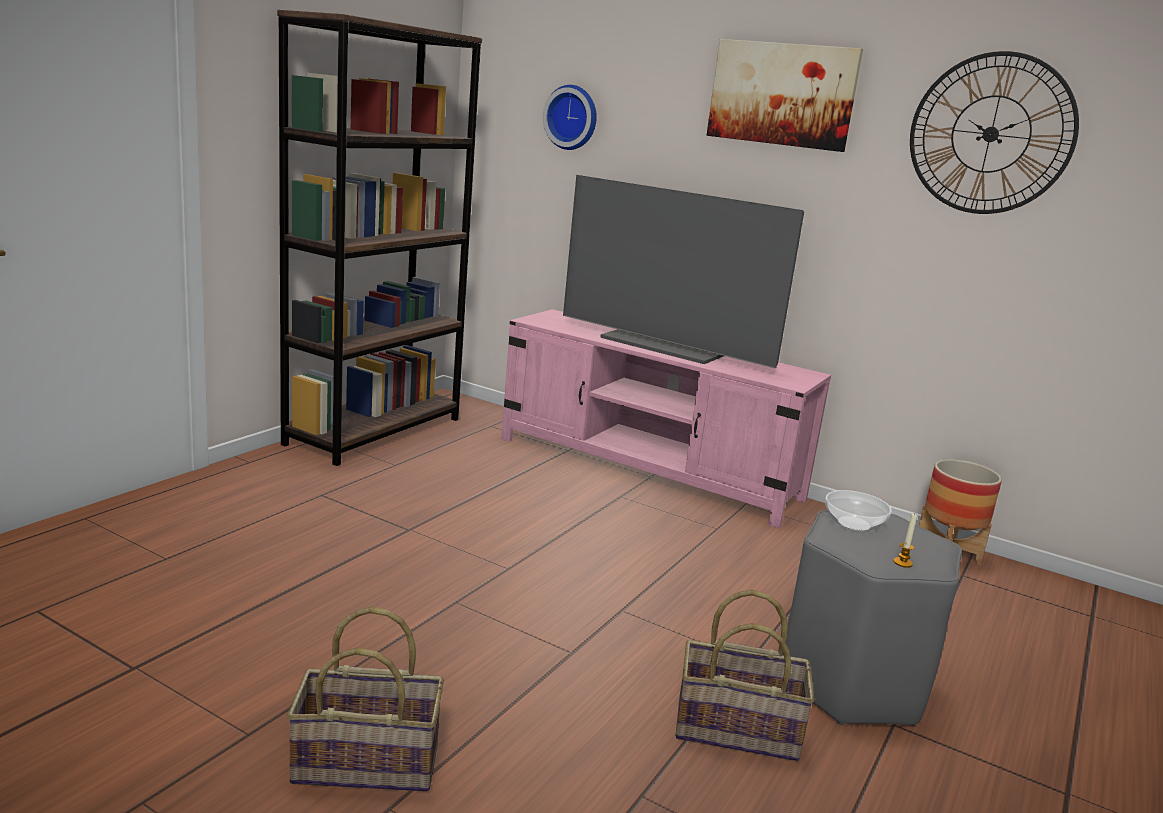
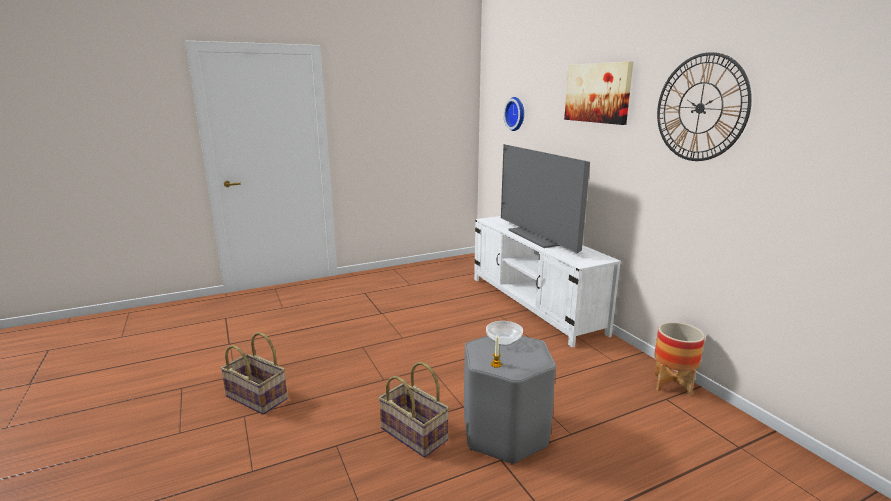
camera: 35 degrees right, 0 degrees up
brown bookcase [277,10,482,466] -> none
pink tv stand [501,309,831,528] -> white tv stand [474,216,621,348]

